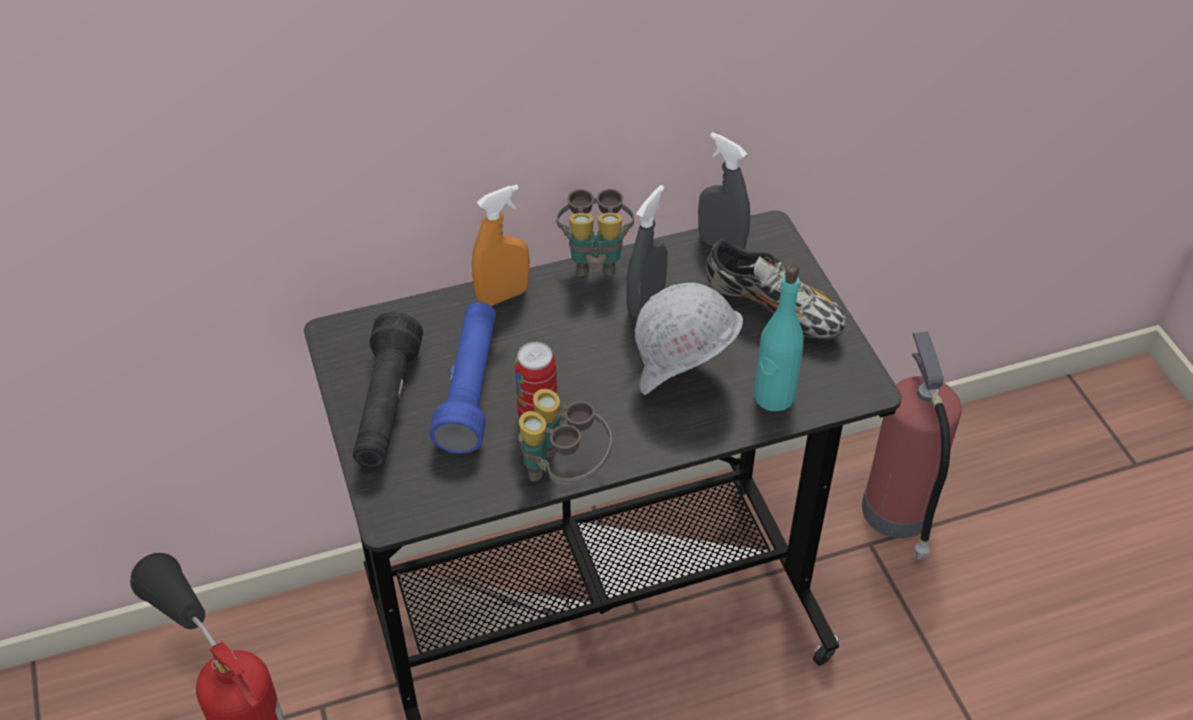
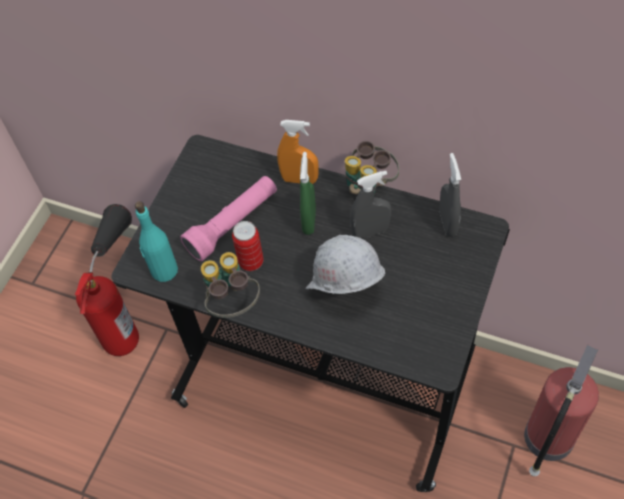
camera: 45 degrees right, 10 degrees up
black flashlight [353,312,423,468] -> none
blue flashlight [430,302,496,454] -> pink flashlight [180,176,277,261]
shoe [706,240,847,339] -> none
turquoise bottle [754,264,804,411] -> turquoise bottle moved to [135,201,178,282]
none -> green spray bottle [300,152,316,235]

